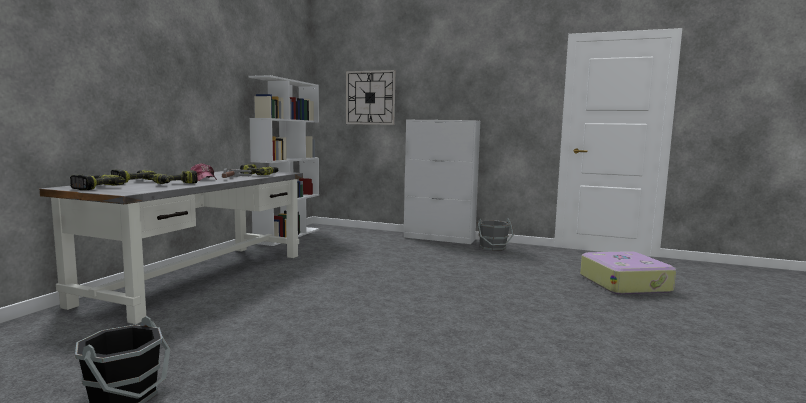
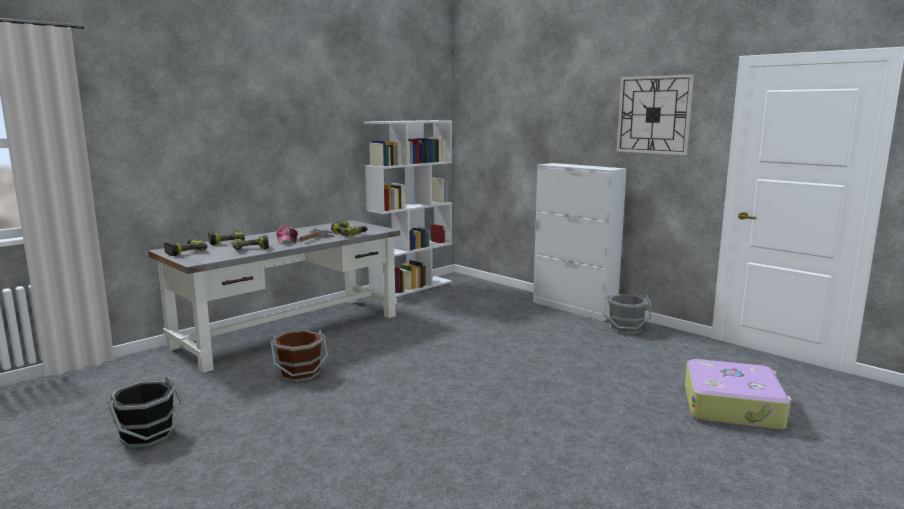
camera: 25 degrees right, 5 degrees up
wall clock [346,70,395,125] -> wall clock moved to [617,74,694,155]
none -> brown bucket [271,329,328,382]

